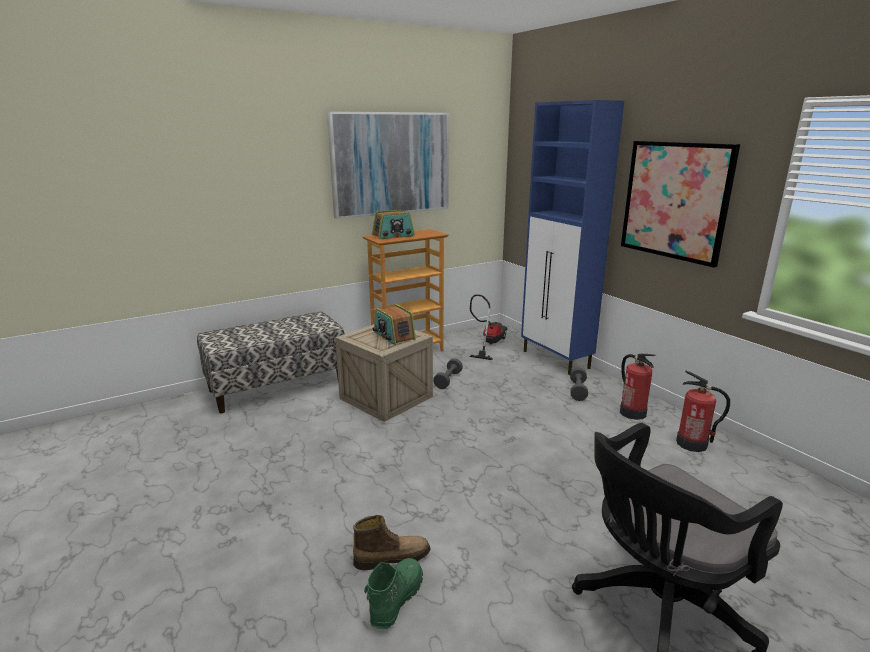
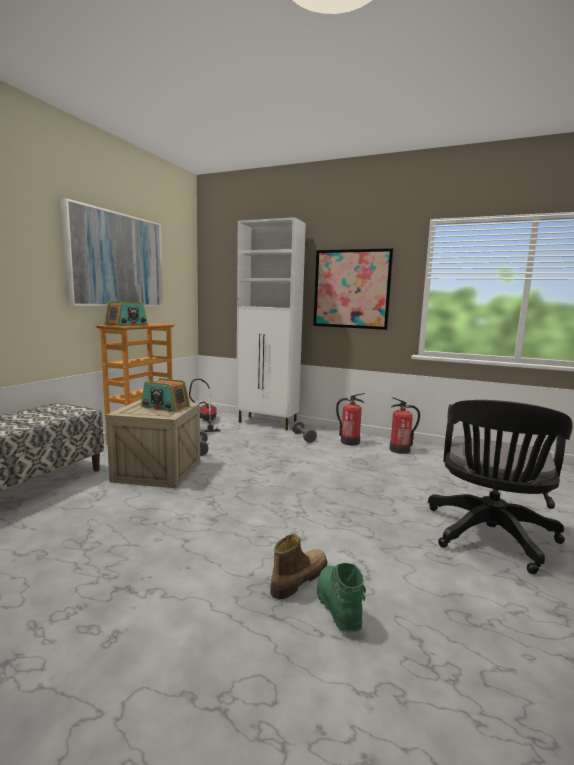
camera: 35 degrees left, 10 degrees down
blue cabinet [521,100,624,375] -> white cabinet [236,217,306,430]

